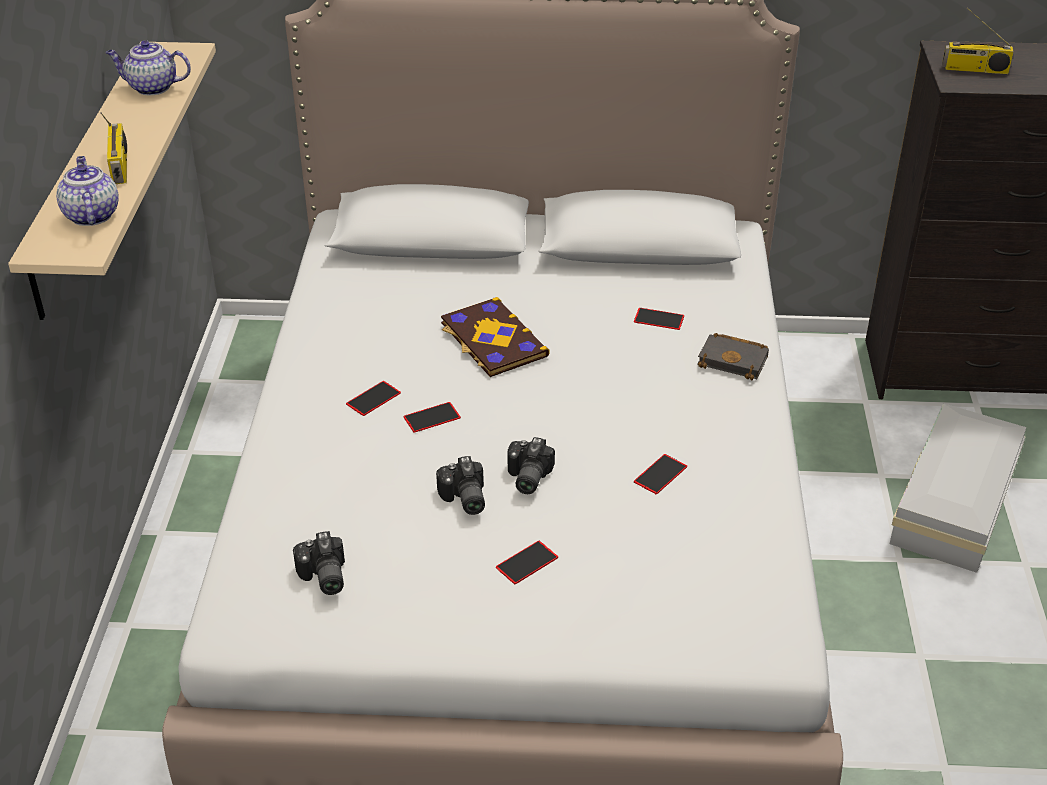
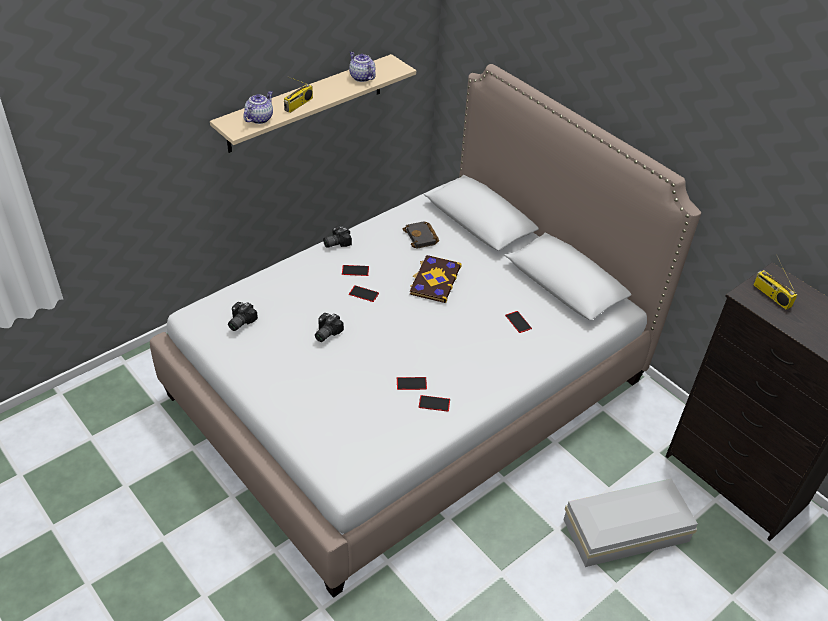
camera: 45 degrees right, 5 degrees up
phone [496,541,558,584] -> phone moved to [418,395,450,412]
camera [508,437,555,494] -> camera moved to [323,225,352,248]
black book [697,333,769,381] -> black book moved to [402,221,439,249]

